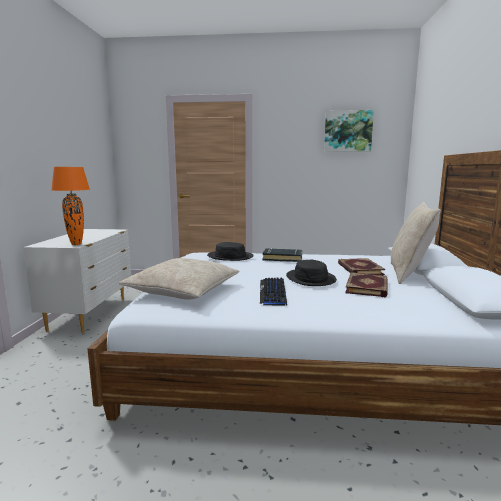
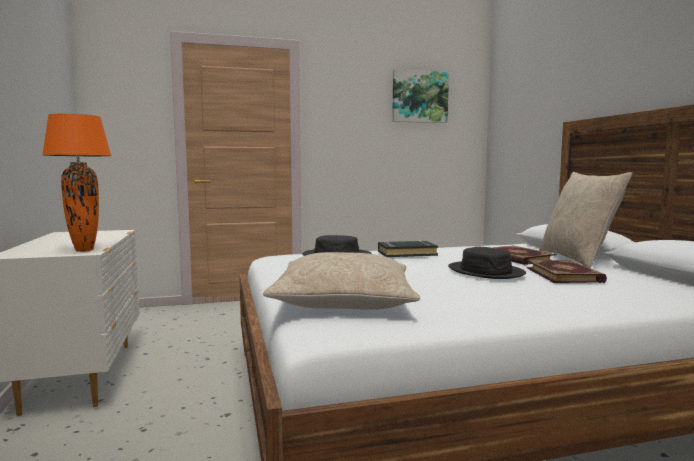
camera: 20 degrees left, 5 degrees down
keyboard [260,278,287,306] -> none

